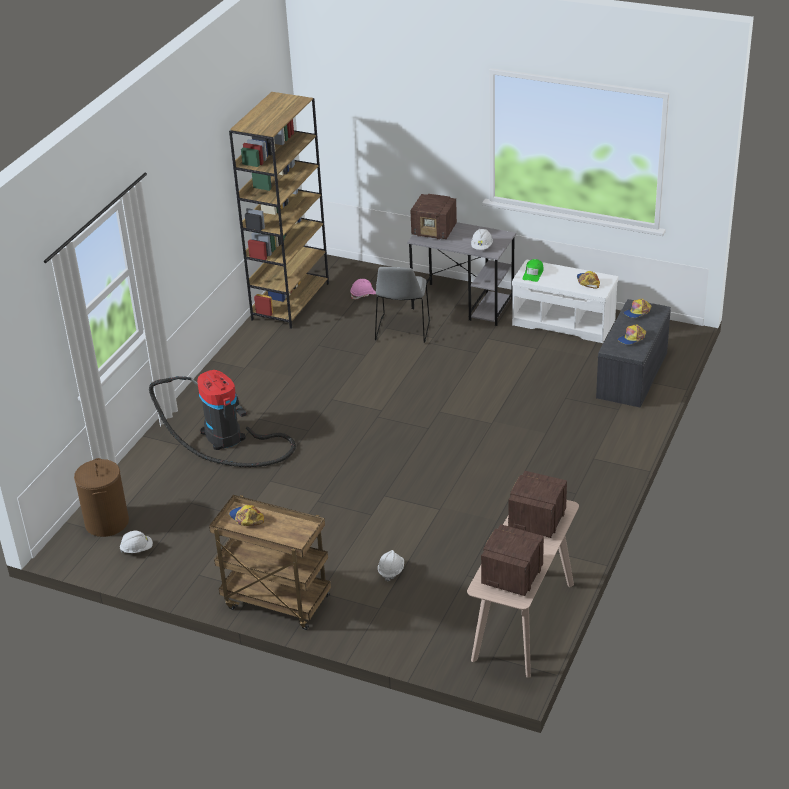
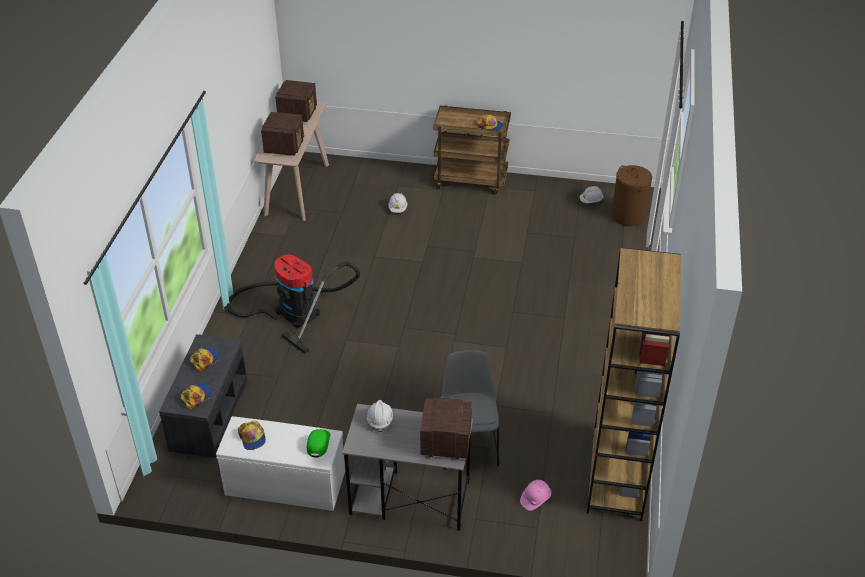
camera: 165 degrees right, 5 degrees up
vacuum cleaner [149,370,296,467] -> vacuum cleaner moved to [227,254,360,354]

